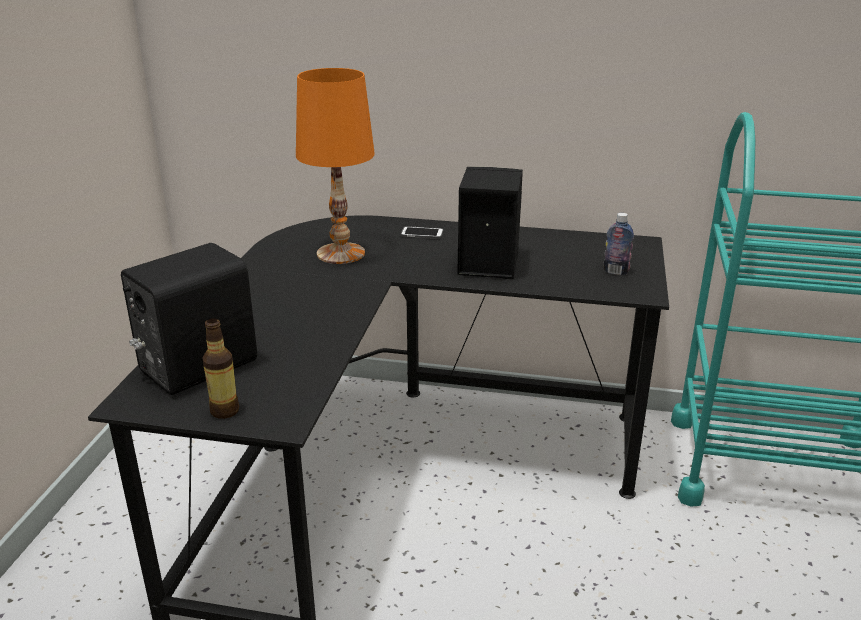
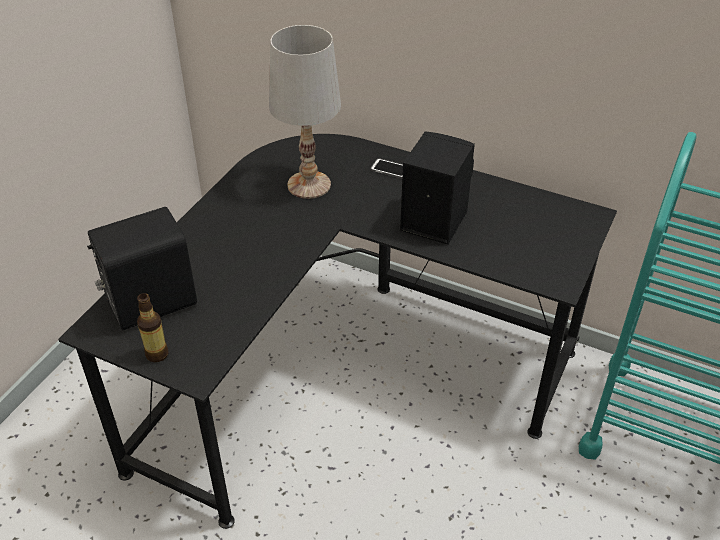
camera: 15 degrees right, 15 degrees up
orange table lamp [296,68,375,264] -> white table lamp [269,25,341,199]
bottle [603,213,634,275] -> none

